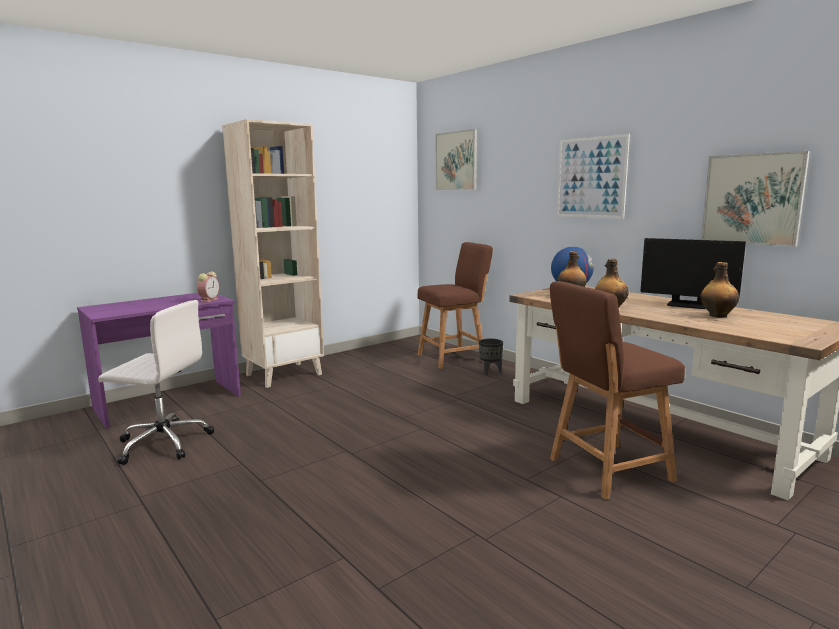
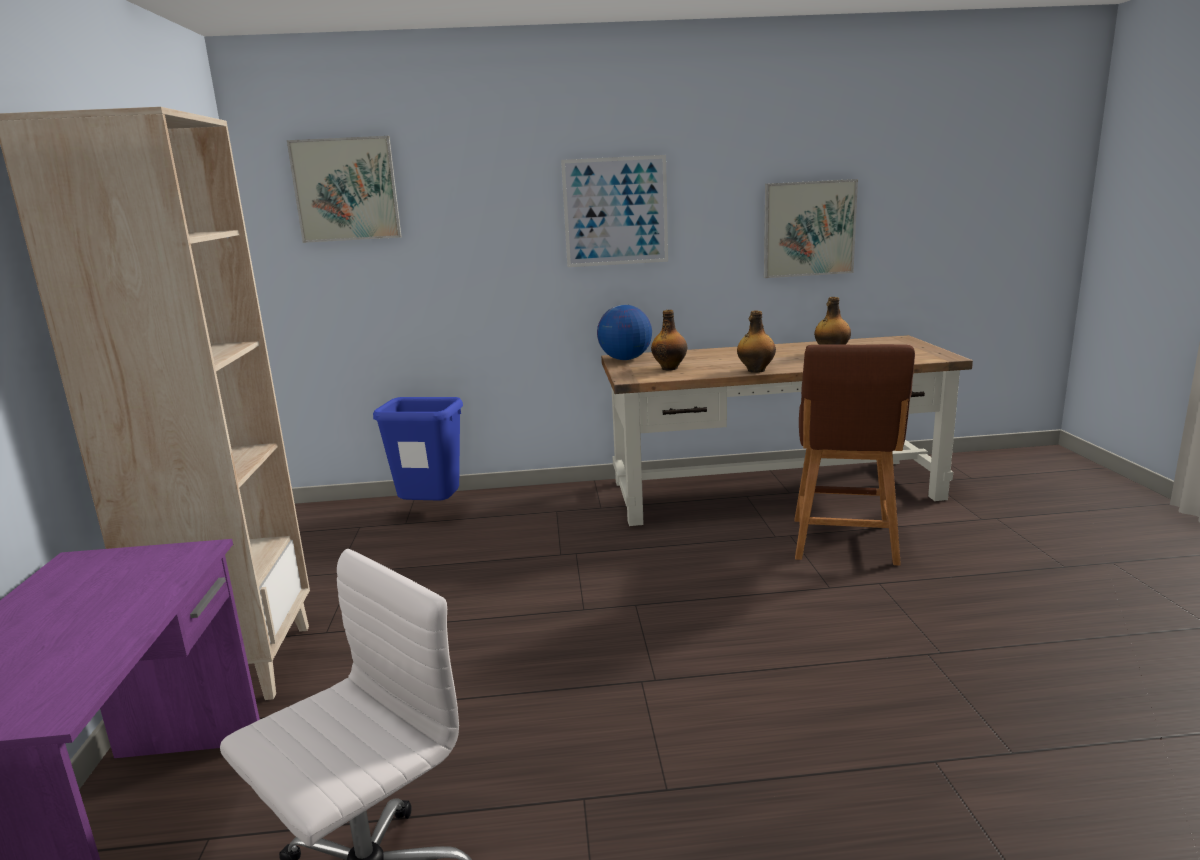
camera: 55 degrees left, 5 degrees up
alarm clock [197,272,219,302] -> none
brown stool [417,242,493,369] -> blue trash can [373,397,463,501]
black planter [479,338,503,375] -> none
monitor [641,238,746,309] -> none

